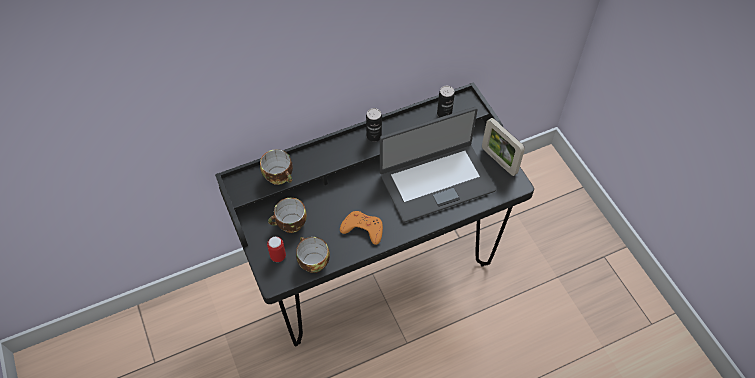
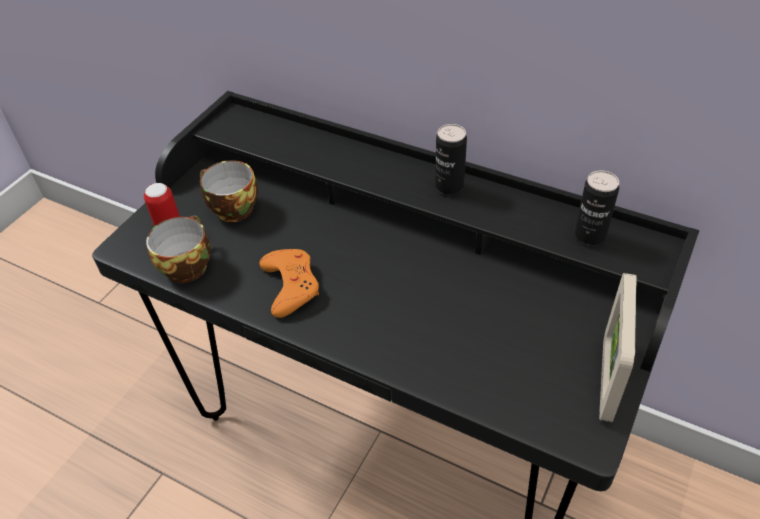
camera: 55 degrees right, 10 degrees down
cup [260,149,293,185] -> none
laptop [380,107,496,223] -> none

